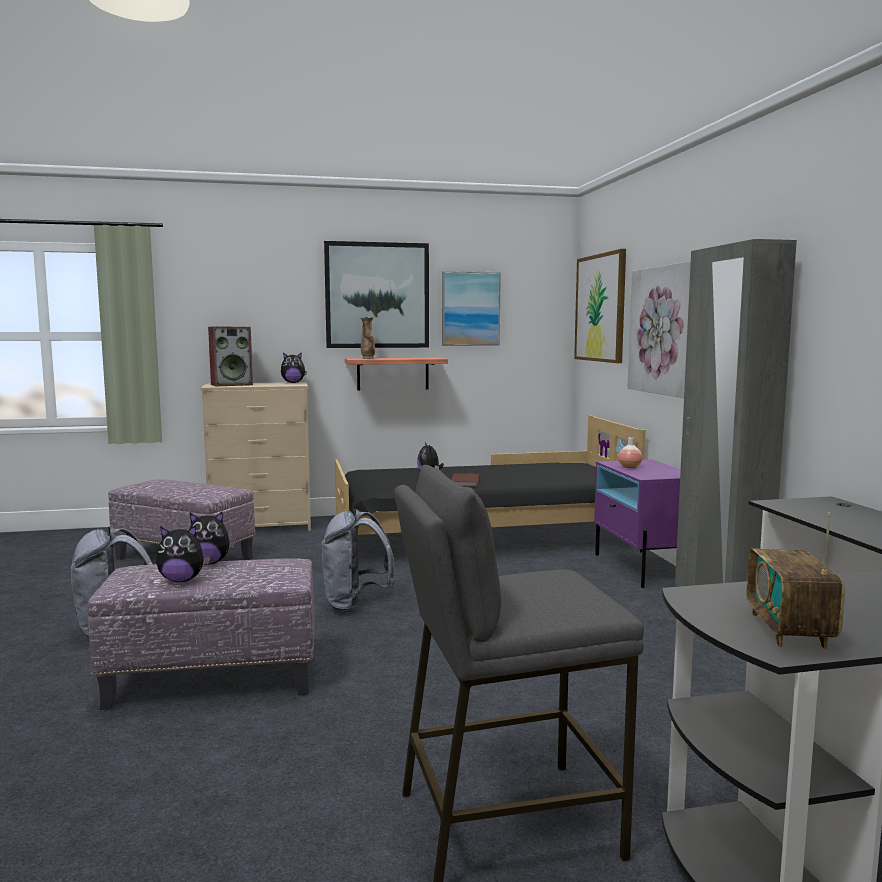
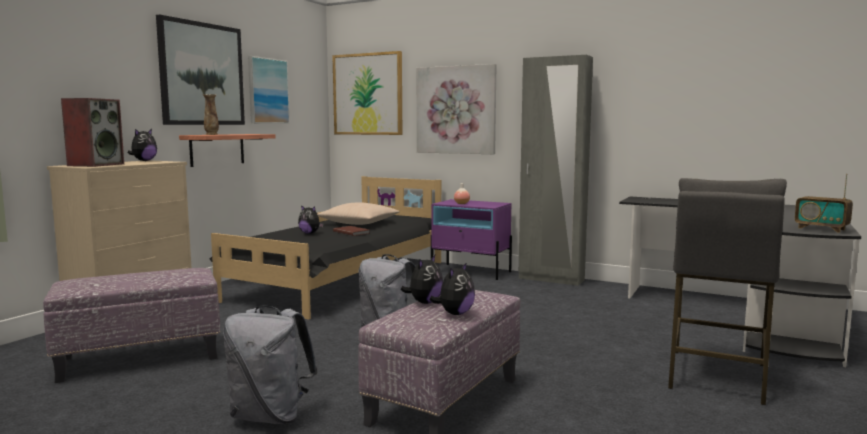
camera: 50 degrees left, 0 degrees up
none -> beige pillow [317,203,400,225]

